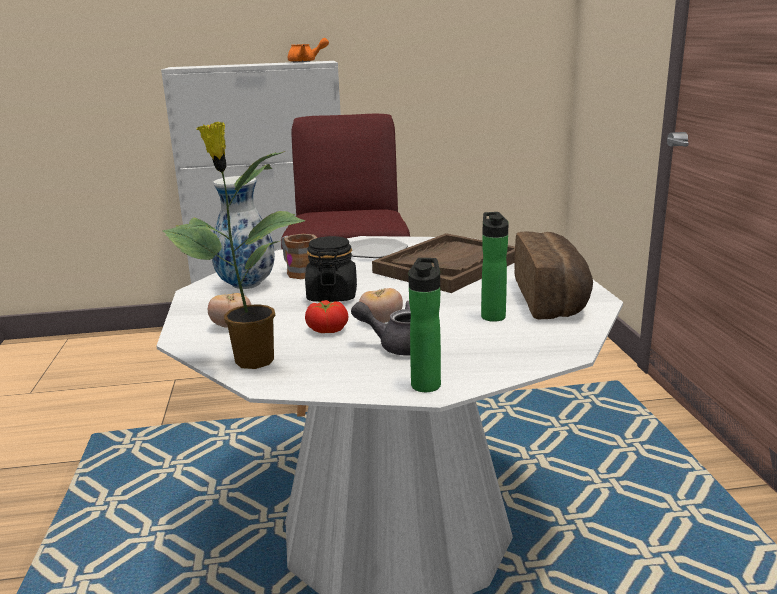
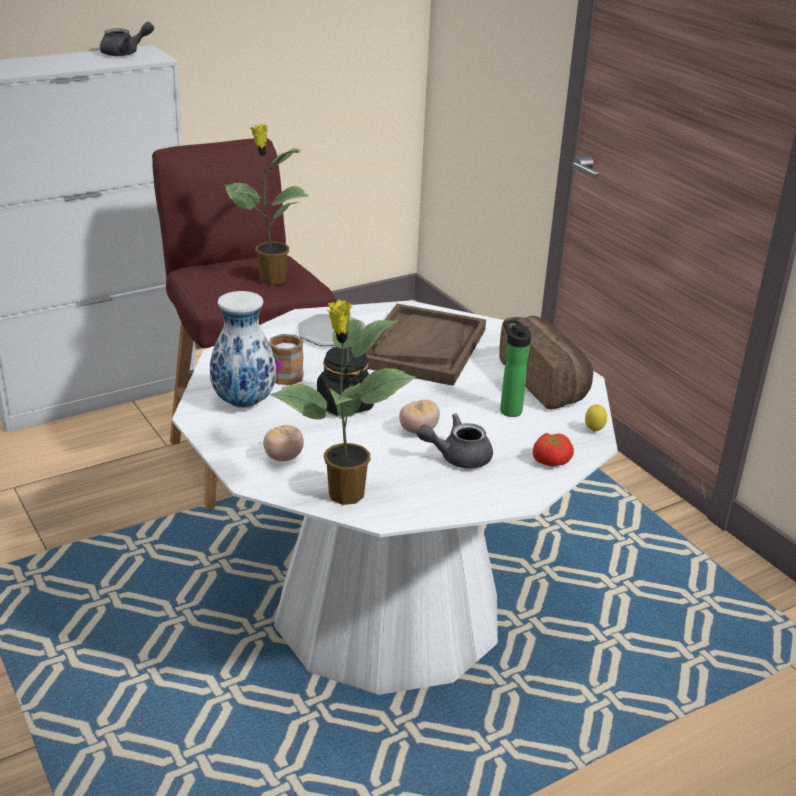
camera: 25 degrees left, 10 degrees up
orange teapot [288,38,329,62] -> grey teapot [100,22,154,56]
tomato [305,300,349,333] -> tomato moved to [533,433,574,466]
bottle [408,258,441,392] -> none
none -> potted plant [224,124,309,285]
none -> lemon [585,404,607,432]

